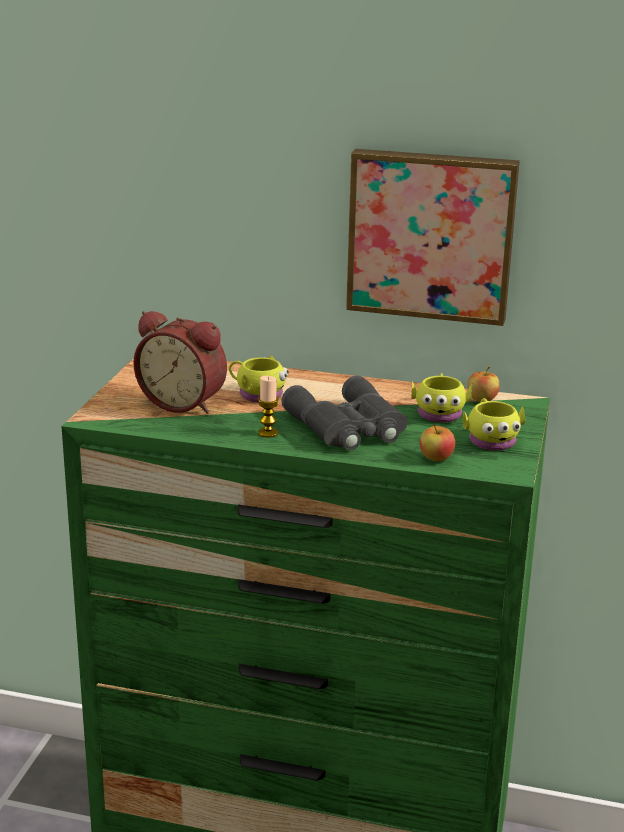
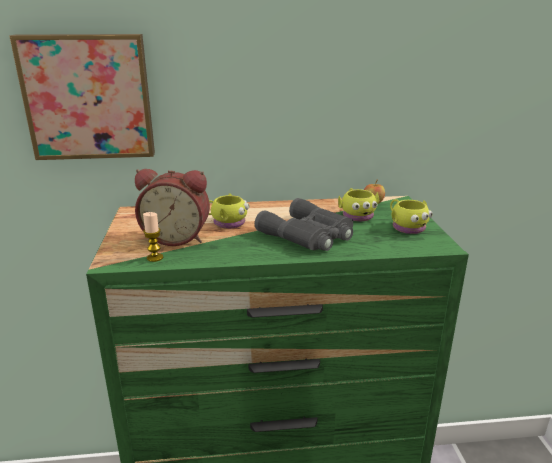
camera: 20 degrees left, 0 degrees up
candle [258,376,279,438] -> candle moved to [143,212,163,262]
picture [346,149,520,326] -> picture moved to [9,34,155,160]
apple [419,423,455,461] -> none

